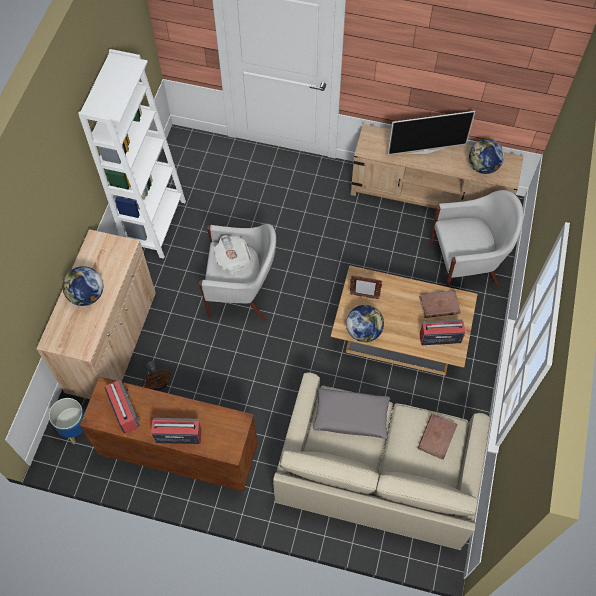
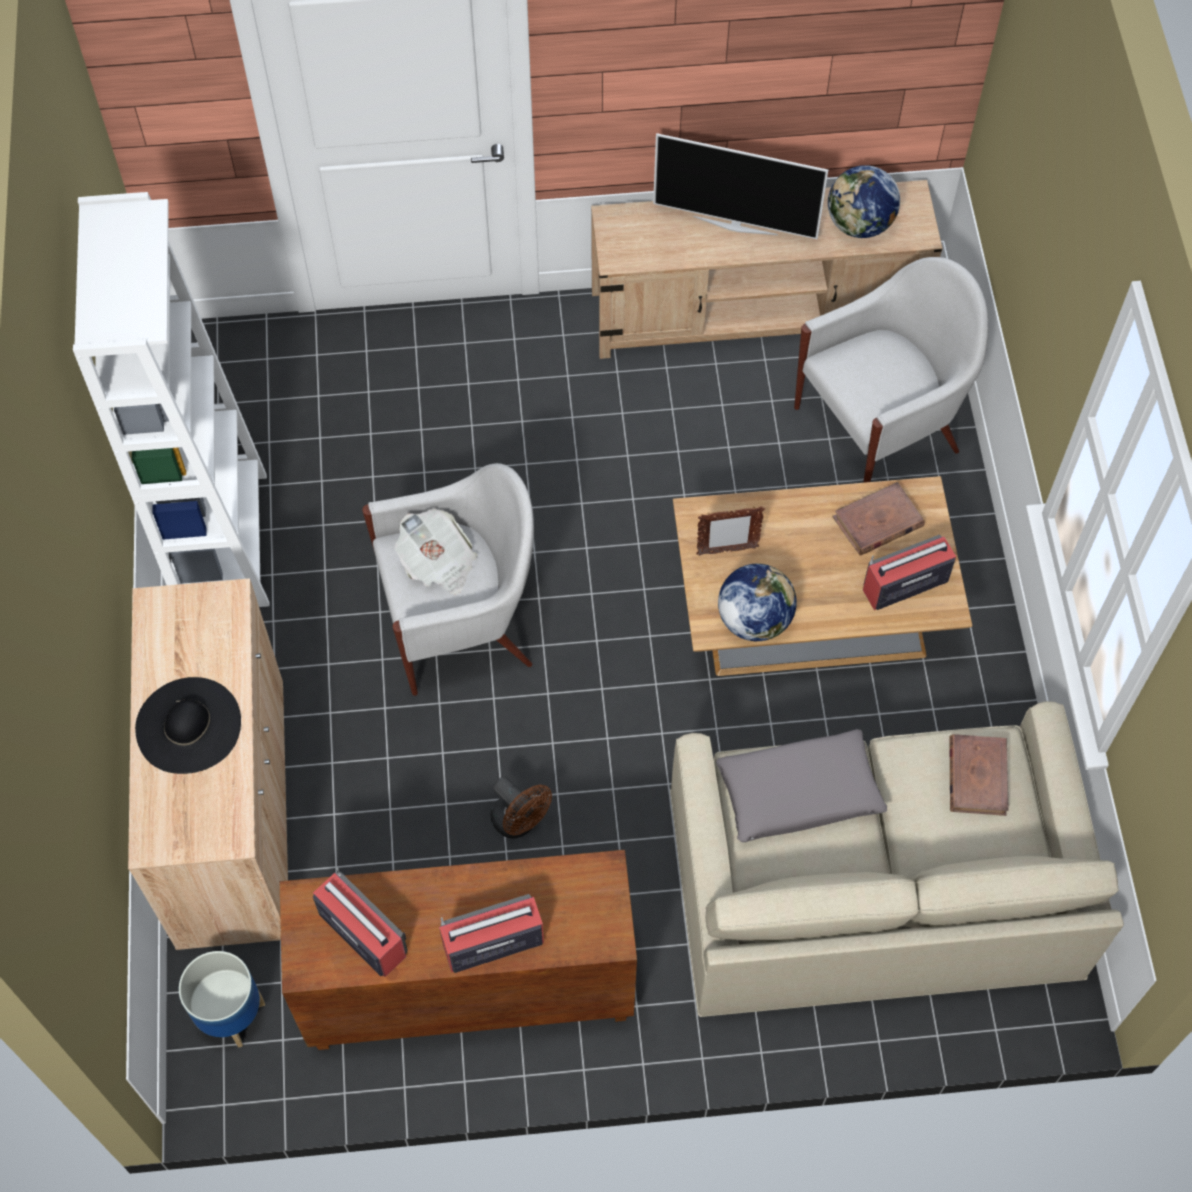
camera: 20 degrees left, 0 degrees up
globe [62,266,103,306] -> black hat [135,677,241,774]
brown fan [143,361,171,391] -> brown fan moved to [490,777,552,839]
television [388,111,475,155] -> television turned 45 degrees clockwise [653,133,828,240]

